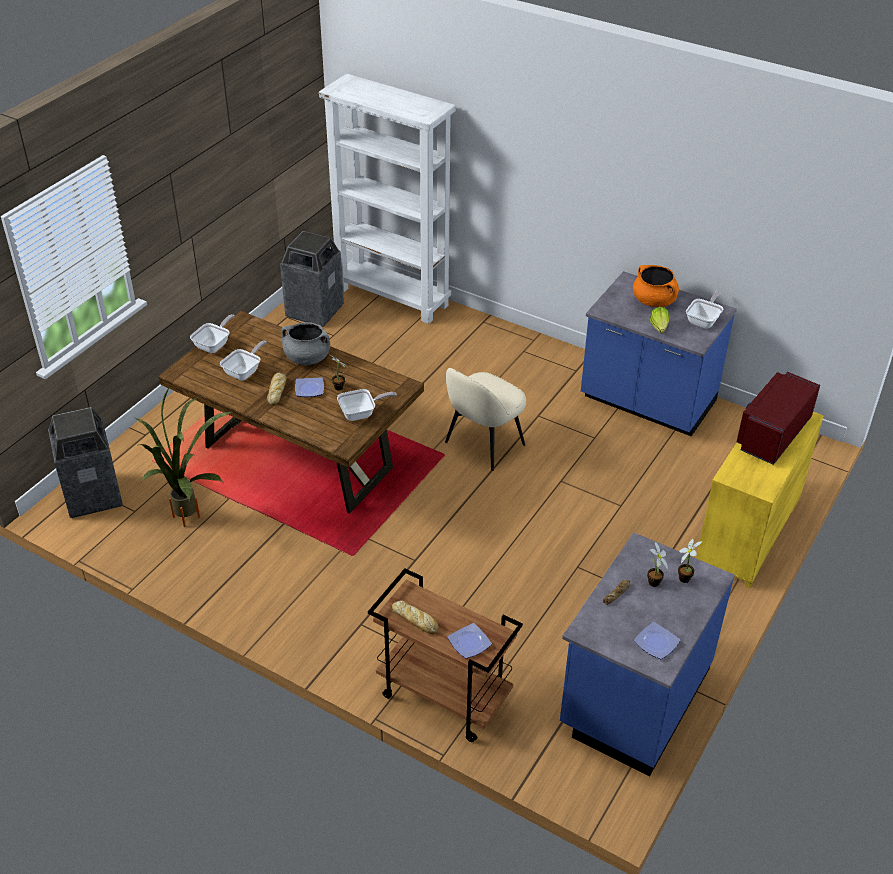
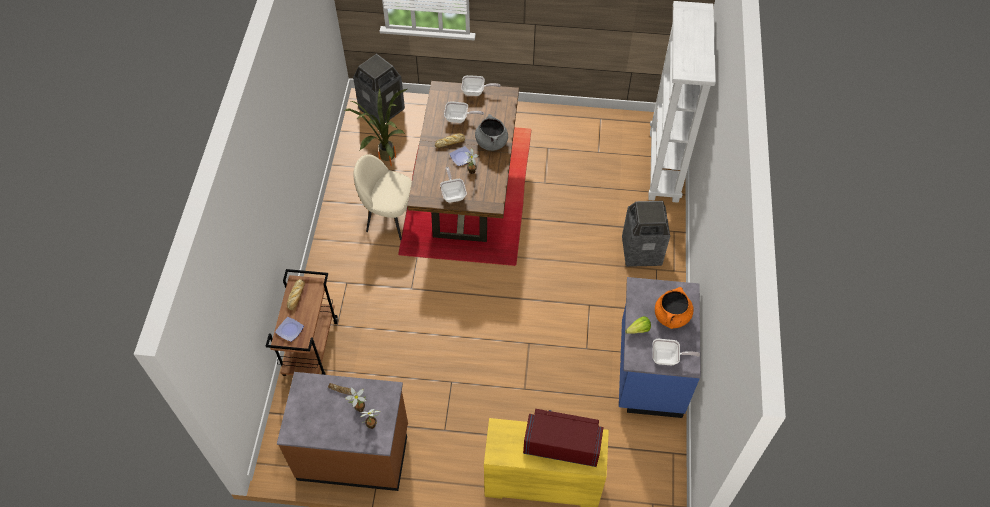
camera: 65 degrees right, 15 degrees up
trash can [280,231,344,327] -> trash can moved to [622,201,670,267]
frying pan [337,389,397,421] -> frying pan turned 150 degrees counterclockwise [440,167,467,203]
beige chair [445,368,526,471] -> beige chair moved to [353,154,412,241]
blue counter [560,532,735,777] -> brown counter [277,372,408,491]
plate [634,622,680,659] -> none

